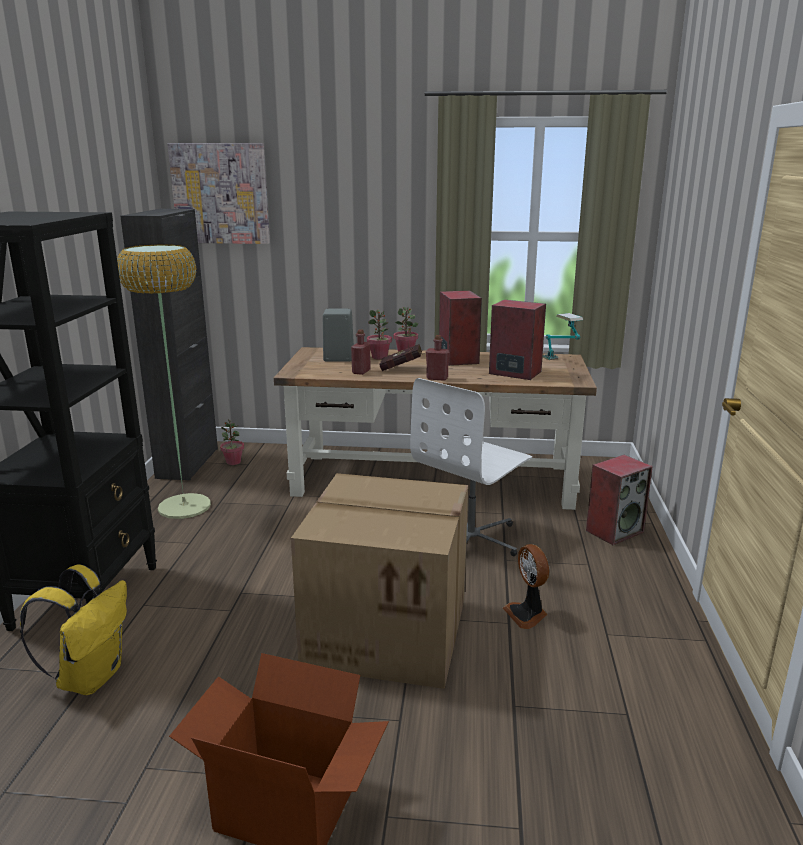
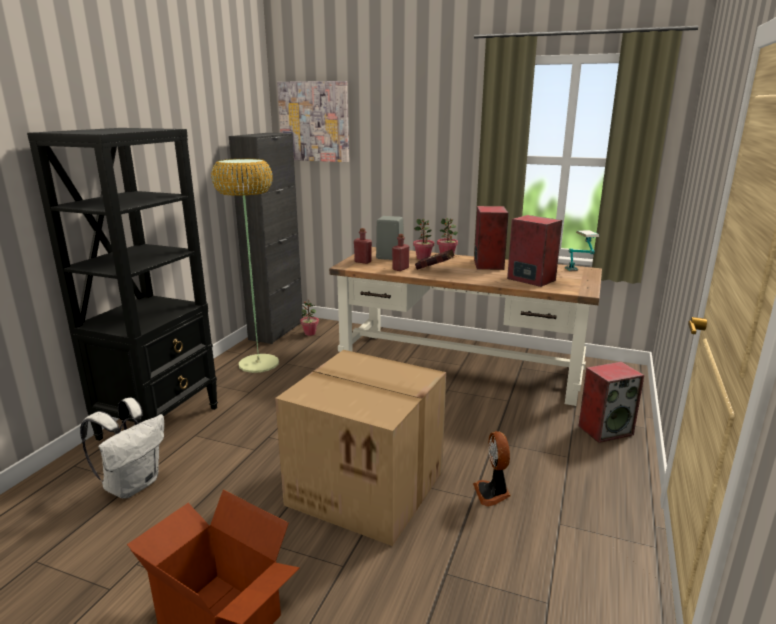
camera: 15 degrees right, 0 degrees up
yellow backpack [20,564,127,695] -> white backpack [80,397,164,499]
white office chair [410,378,532,556] -> none
red bottle [426,335,450,381] -> red bottle moved to [354,228,372,264]

